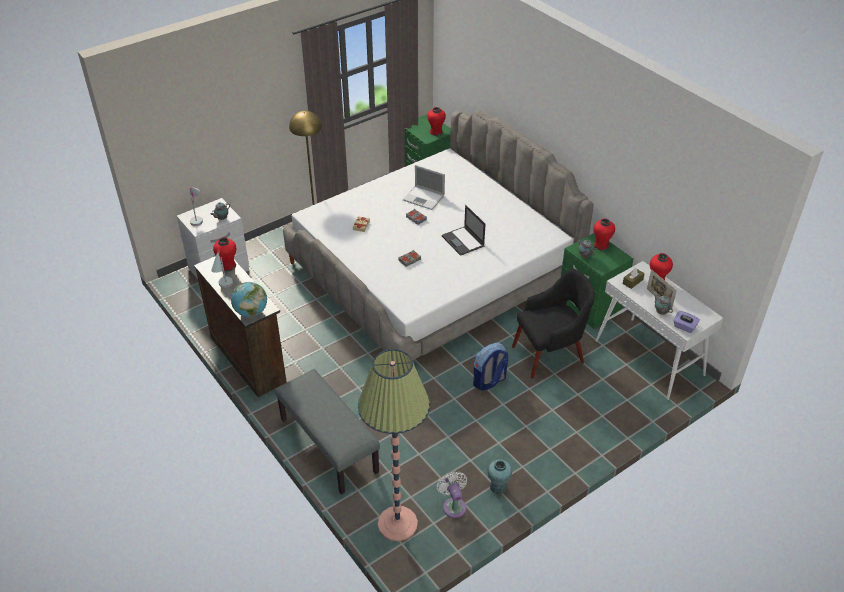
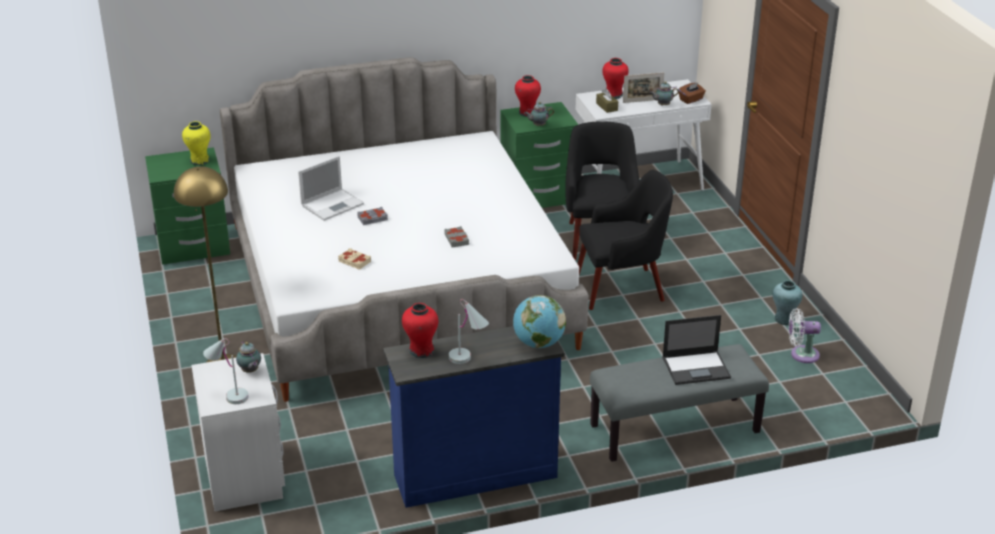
camera: 70 degrees left, 10 degrees down
brown dresser [194,256,287,397] -> blue dresser [383,326,565,508]
floor lamp [358,349,430,541] -> none
red vase [427,107,446,136] -> yellow vase [182,121,211,165]
laptop [442,205,486,256] -> laptop moved to [662,315,731,385]
backpack [473,343,509,391] -> black armchair [578,170,673,310]
purple tissue box [673,311,700,333] -> brown tissue box [678,82,706,104]

